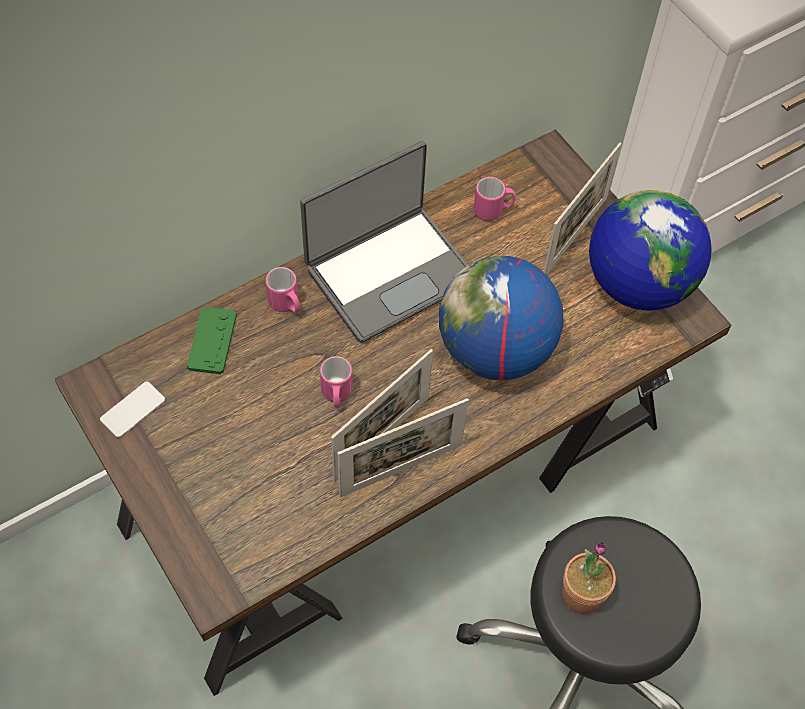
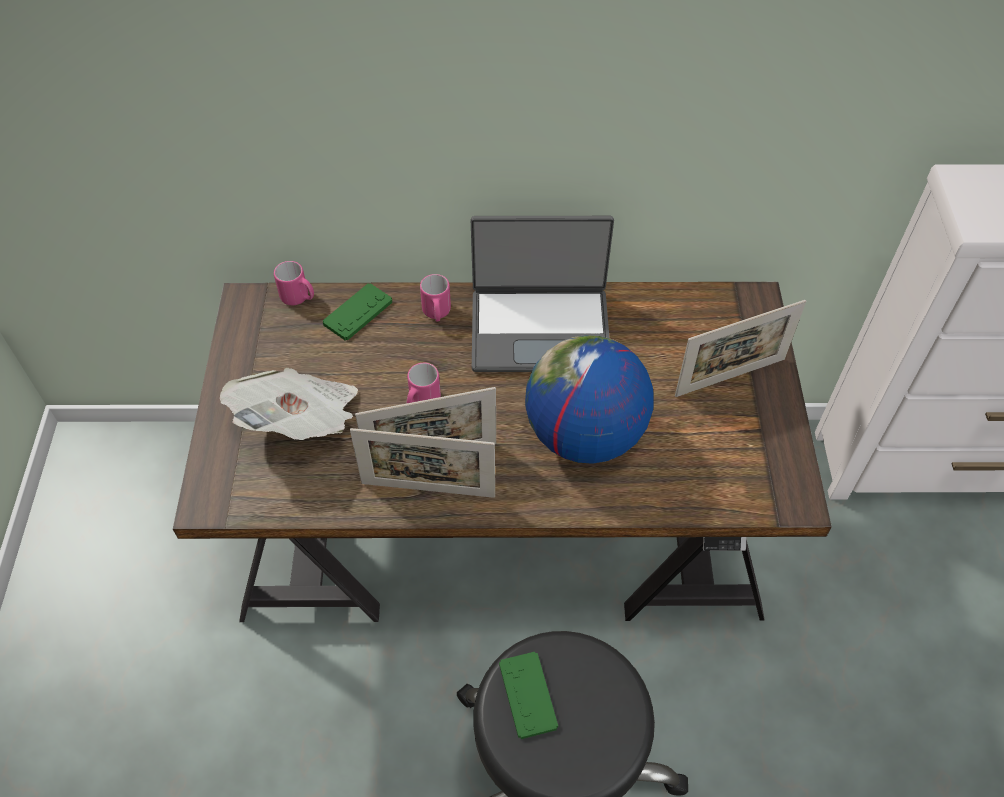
camera: 35 degrees right, 5 degrees down
phone [100,382,165,438] -> none
pink mug [474,177,516,221] -> pink mug moved to [274,261,314,305]
potted plant [562,542,616,614] -> green game controller [499,652,558,739]
globe [589,190,712,310] -> none
none -> newspaper [220,368,358,440]

